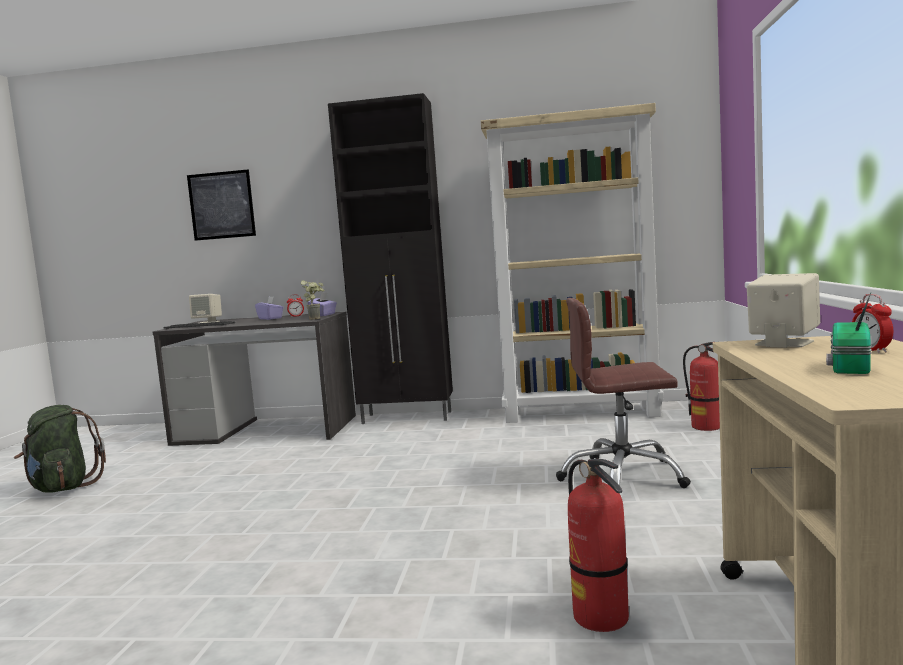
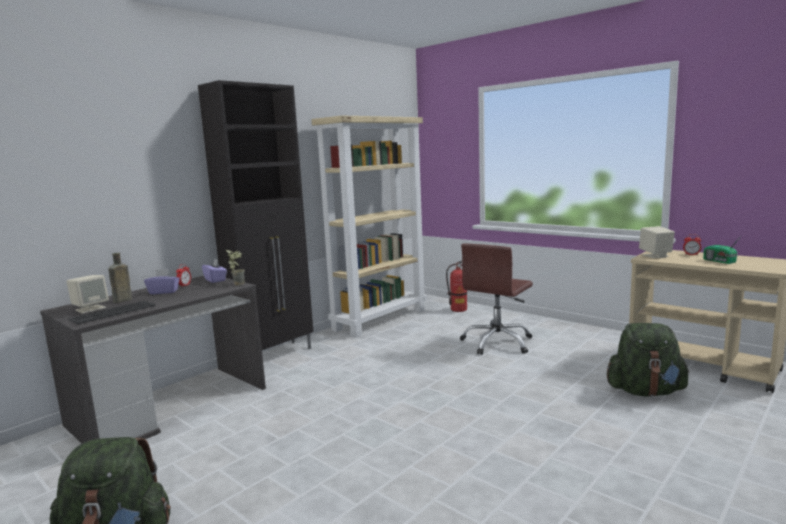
camera: 55 degrees left, 5 degrees up
picture [187,169,256,241] -> none
fire extinguisher [568,459,629,632] -> green backpack [607,323,690,396]
none -> brown bottle [108,253,132,303]

